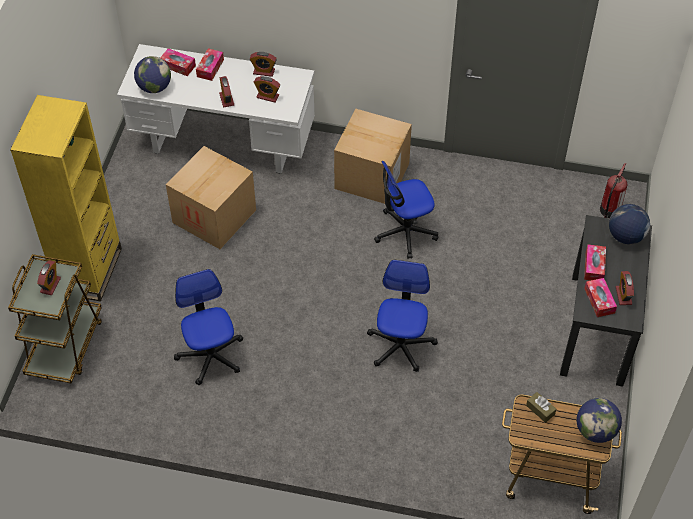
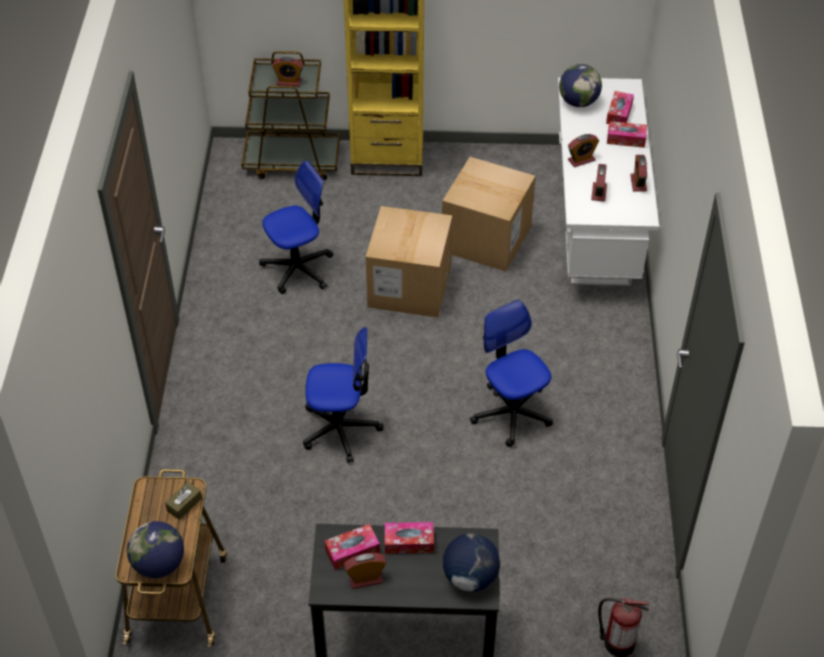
camera: 80 degrees right, 5 degrees down
cardboard box [334,109,412,204] -> cardboard box moved to [366,206,452,318]

